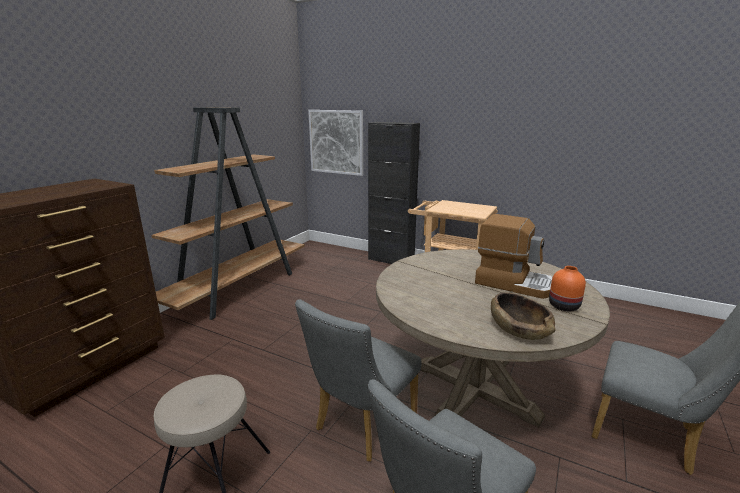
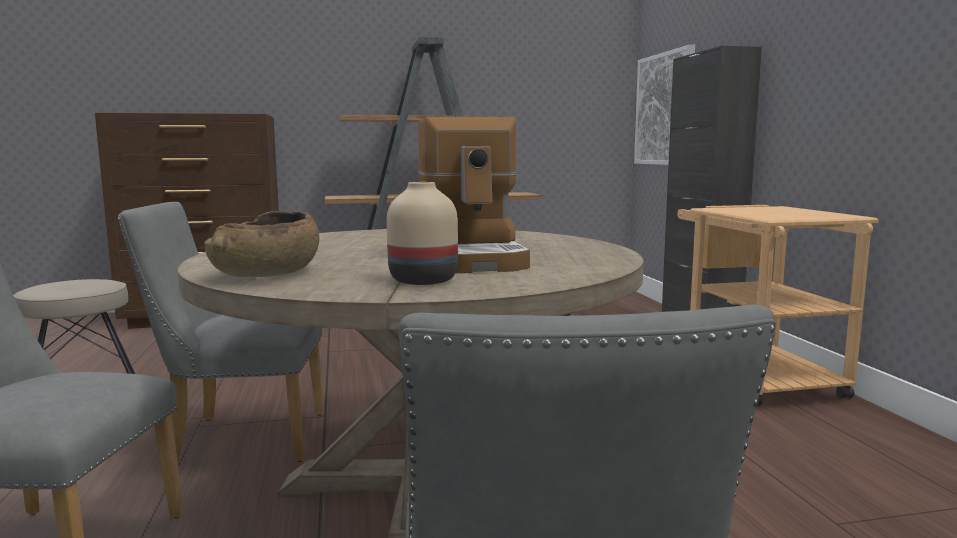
camera: 50 degrees right, 10 degrees down
orange vase [549,266,586,311] -> beige vase [387,182,458,285]

